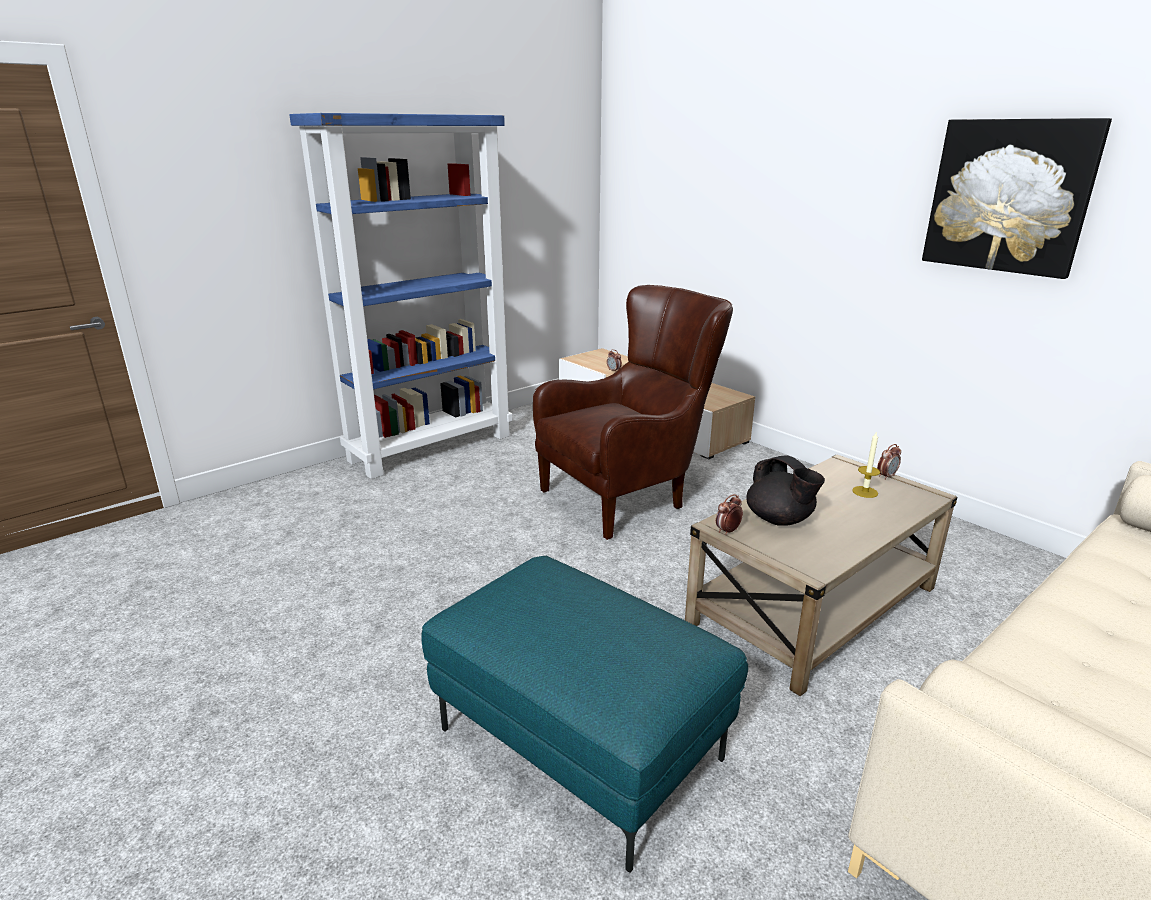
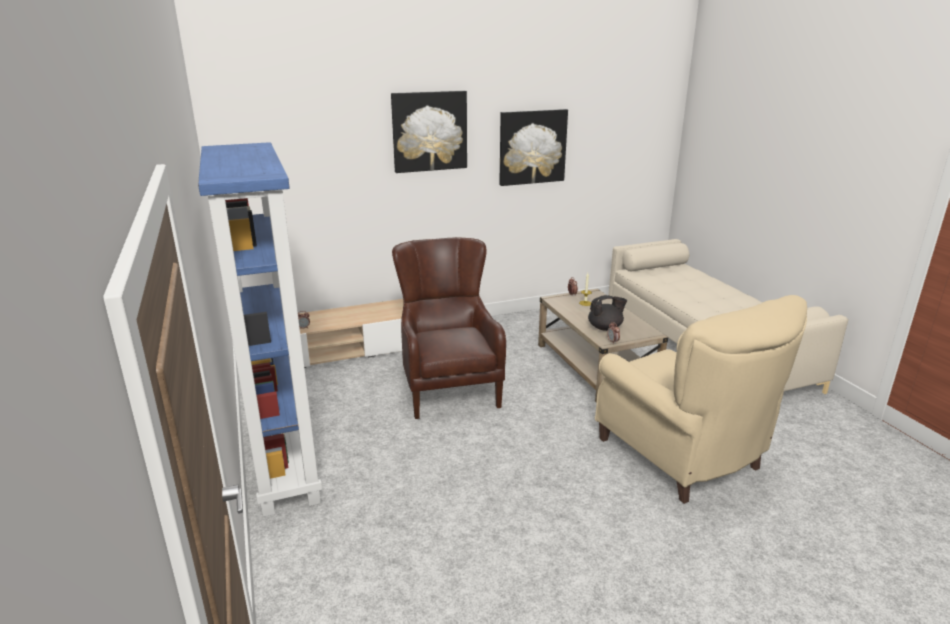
camera: 70 degrees left, 0 degrees up
turquoise ottoman [421,556,748,873] -> beige armchair [595,295,807,504]
none -> picture [391,91,467,173]

